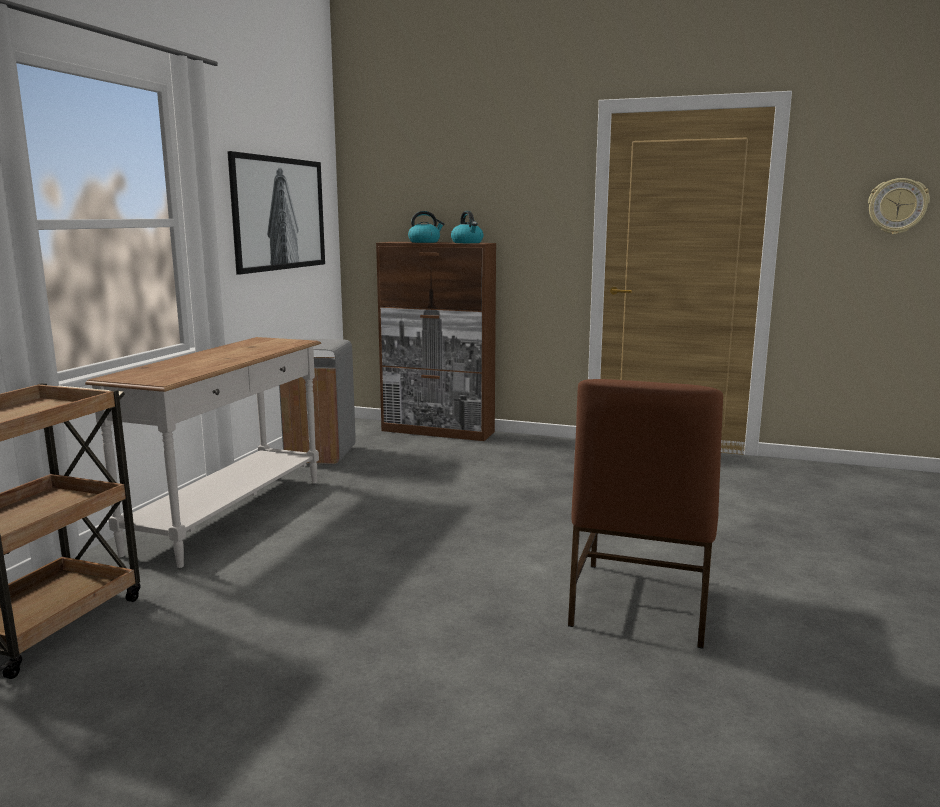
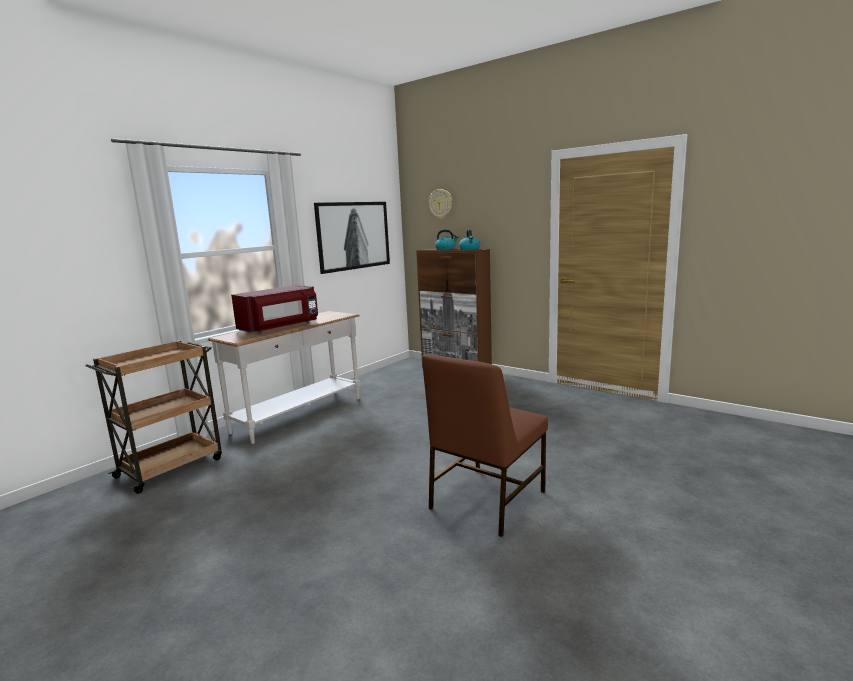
camera: 20 degrees right, 0 degrees up
grey trash can [279,339,356,465] -> none
wall clock [868,178,930,235] -> wall clock moved to [428,189,452,219]
none -> red microwave [231,285,318,333]

